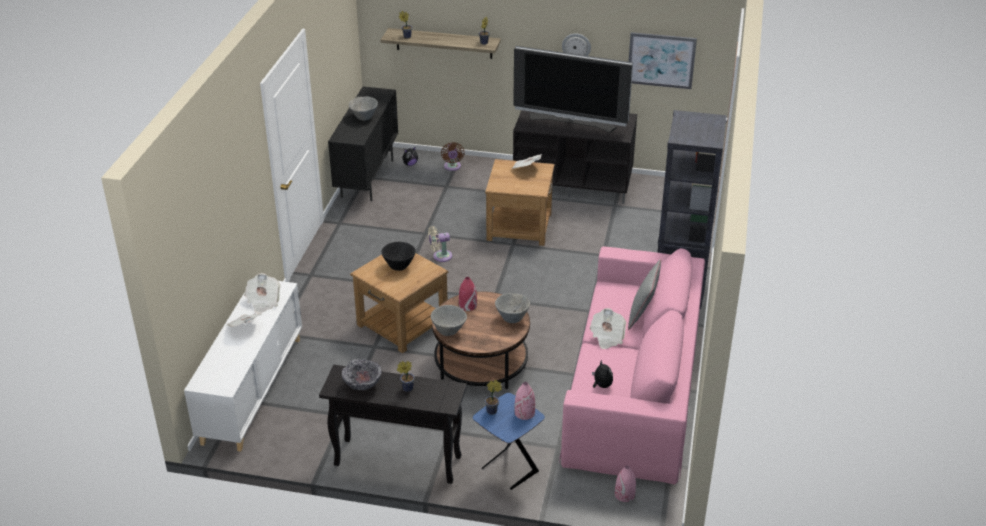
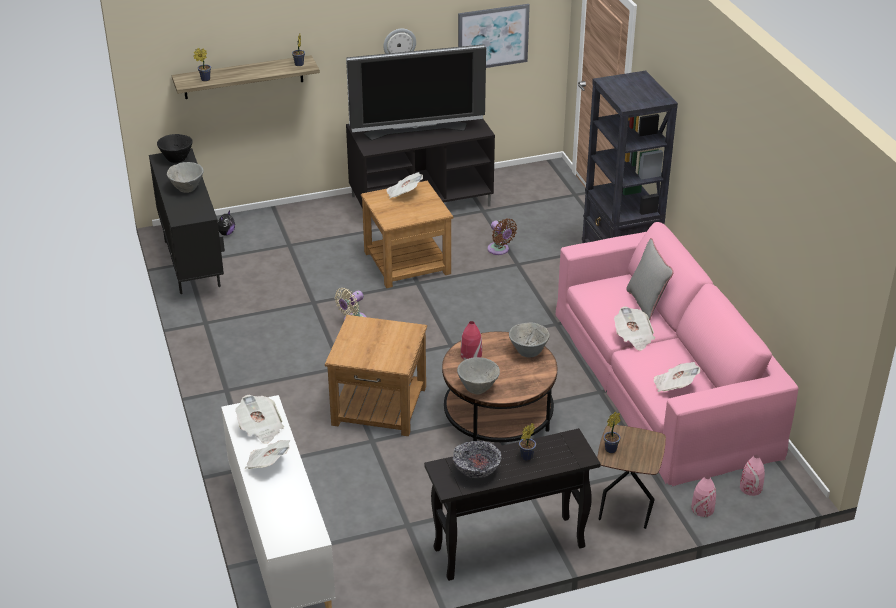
camera: 30 degrees left, 0 degrees up
black bowl [382,242,416,271] -> black bowl moved to [157,134,193,163]
brown fan [441,142,465,171] -> brown fan moved to [487,218,517,255]
blue side table [473,393,545,490] -> brown side table [597,425,666,529]
pink vase [515,382,535,420] -> pink vase moved to [691,475,716,517]
plush toy [592,360,613,388] -> newspaper [653,362,700,392]

